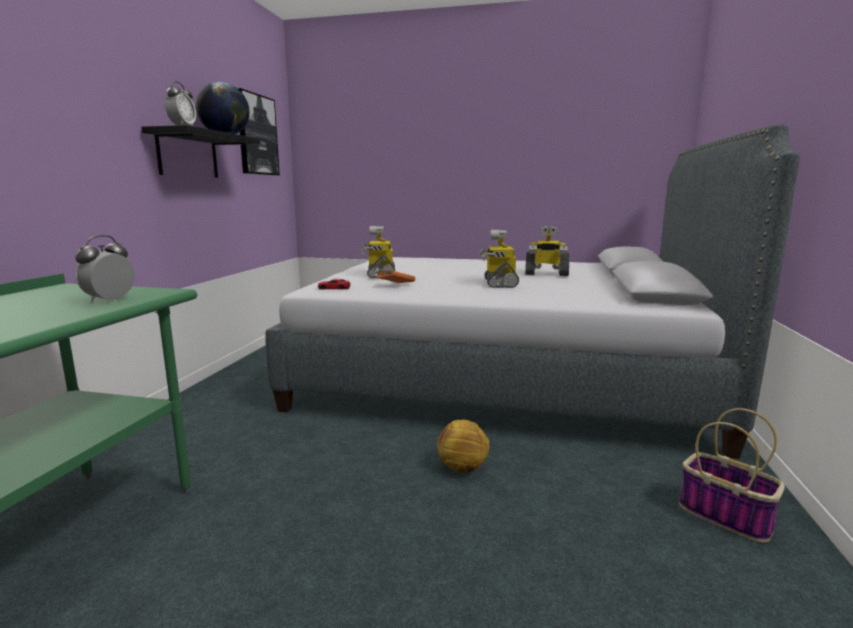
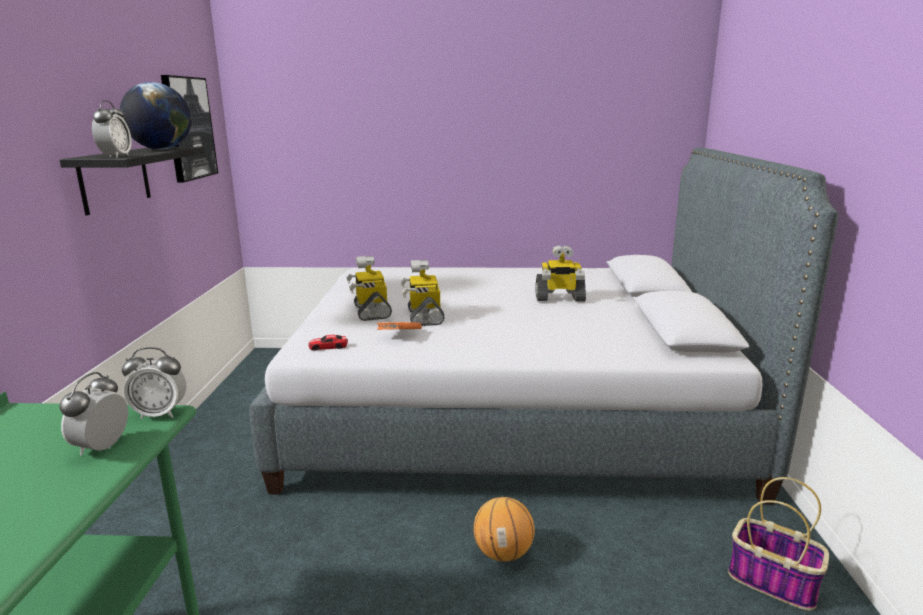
camera: 10 degrees left, 5 degrees up
football [438,420,490,473] -> basketball [473,497,535,562]
toy robot [480,230,519,288] -> toy robot moved to [401,260,445,326]
none -> alarm clock [122,347,186,419]

